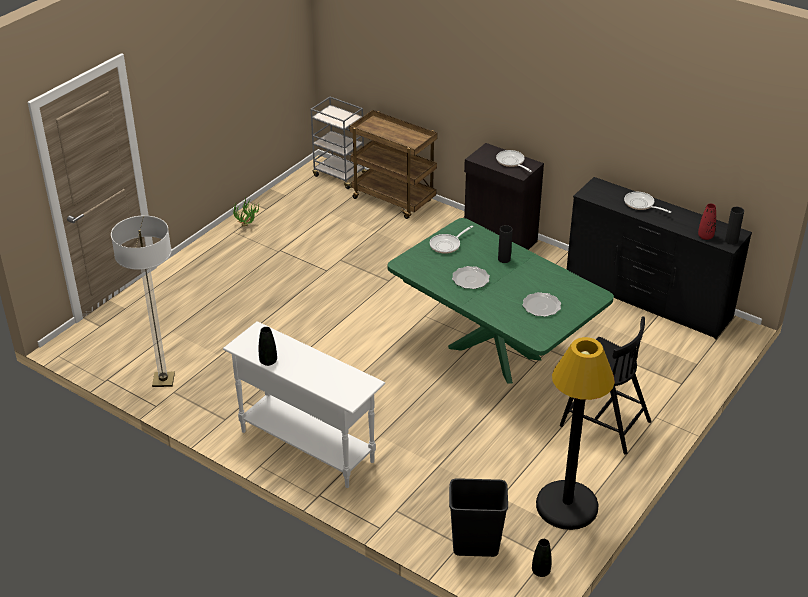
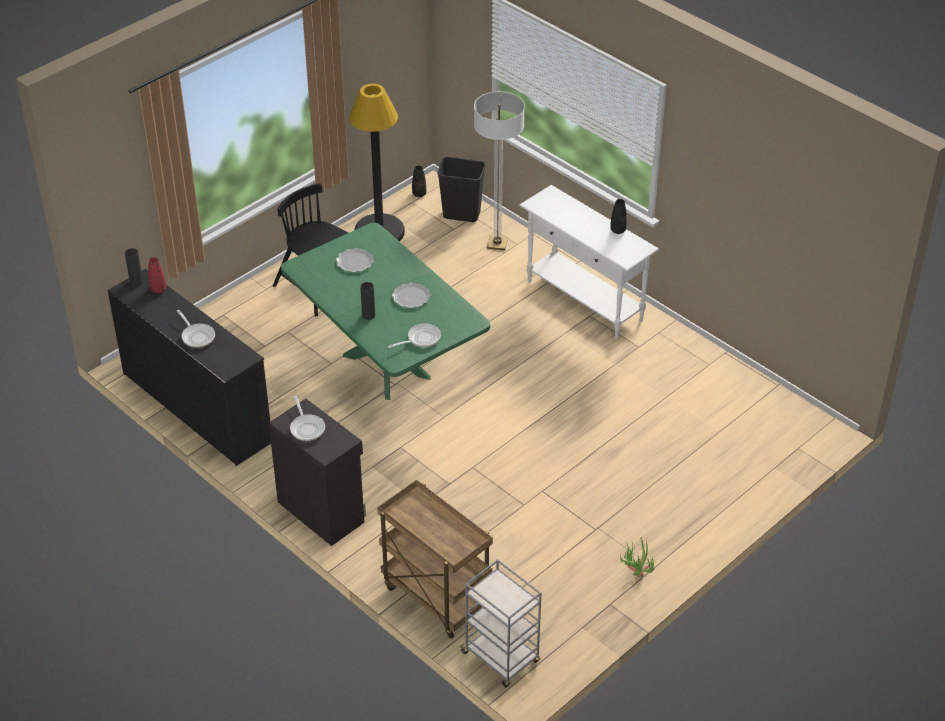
camera: 170 degrees left, 5 degrees up
floor lamp [111,215,175,387] -> floor lamp moved to [474,91,525,250]

